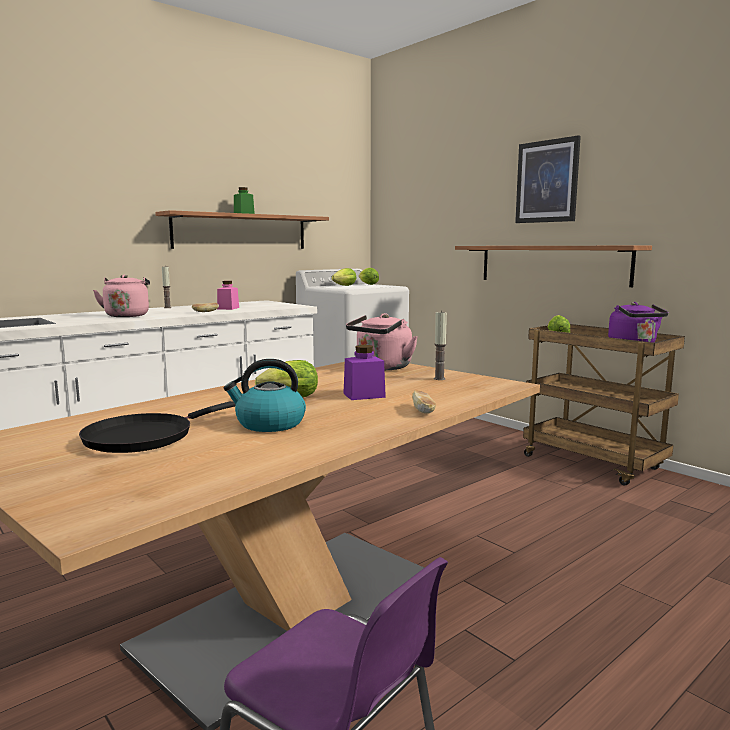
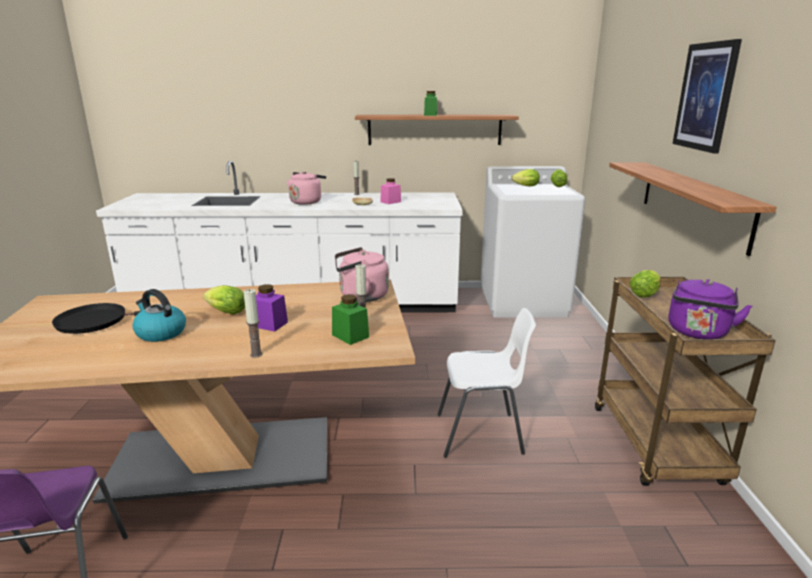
camera: 40 degrees right, 10 degrees up
bread [412,390,436,414] -> candle [243,289,263,358]
none -> green jar [332,294,369,345]
none -> white chair [437,308,536,458]

